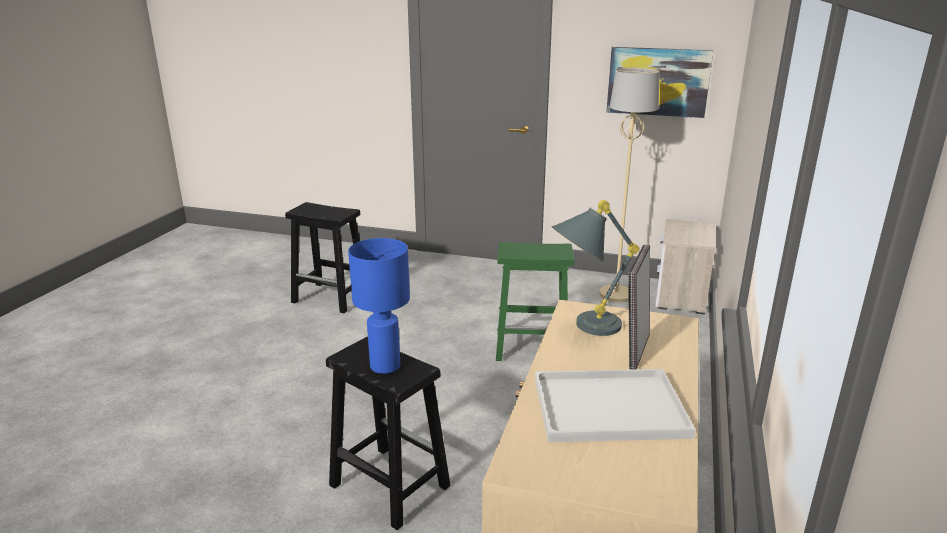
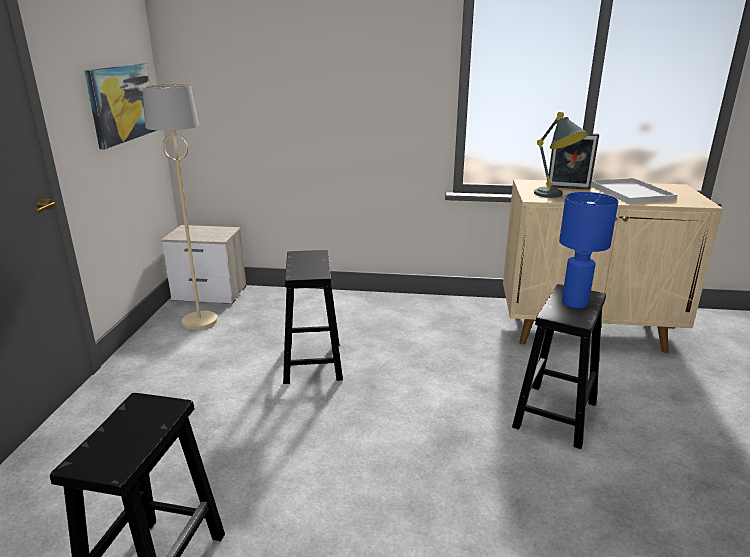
camera: 100 degrees left, 0 degrees up
green stool [496,242,574,361] -> black stool [283,250,343,384]

